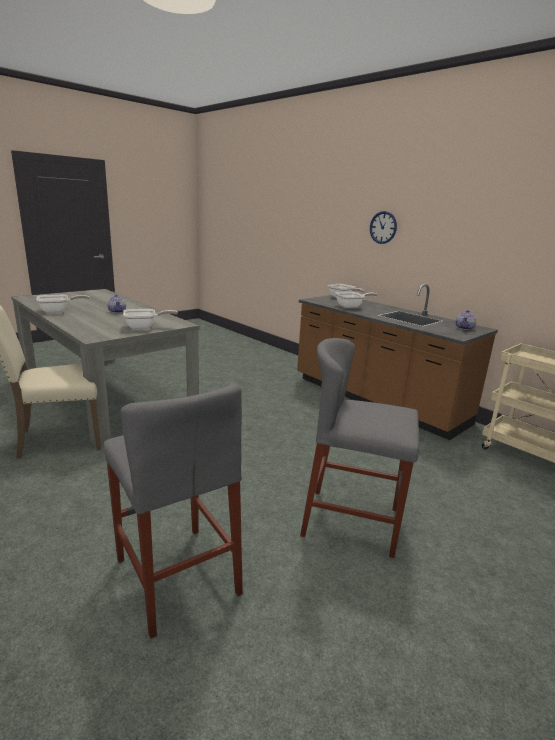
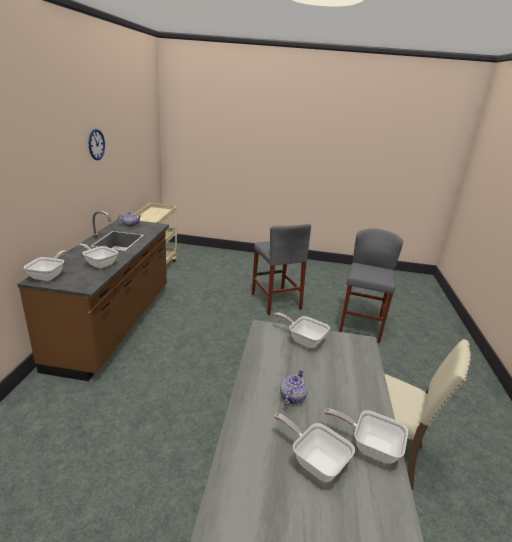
camera: 130 degrees left, 5 degrees up
wall clock [370,211,397,244] -> wall clock moved to [89,129,105,160]
none -> frying pan [274,413,355,482]

